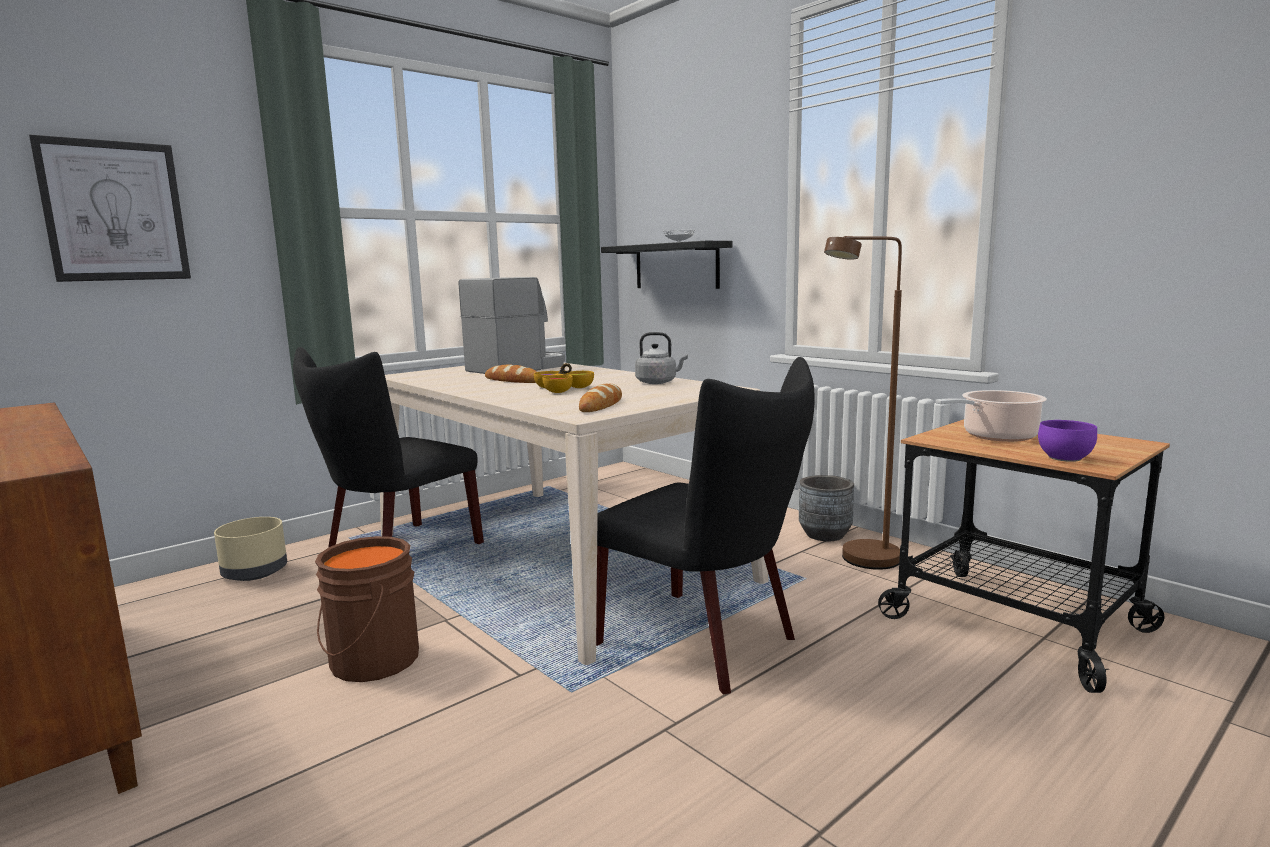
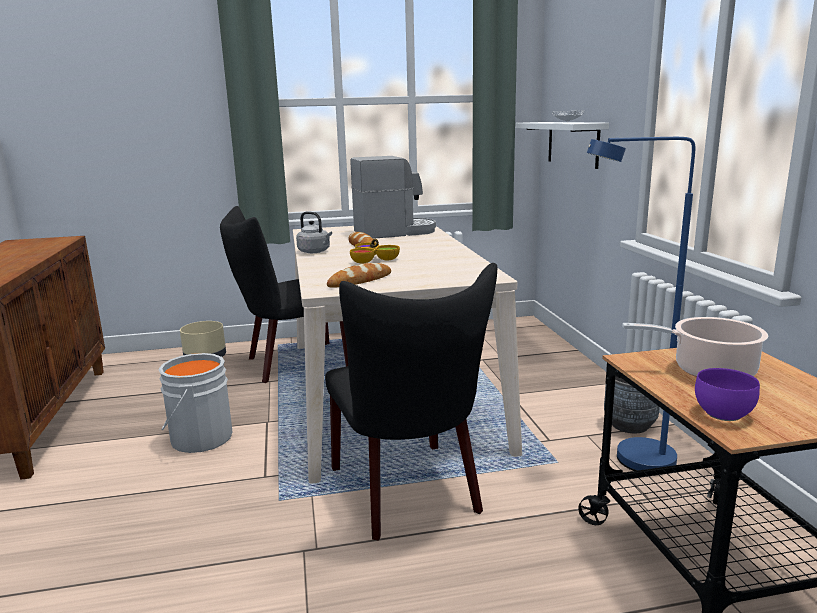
camera: 30 degrees right, 5 degrees up
picture [29,134,191,282] -> none
brown bucket [315,536,419,682] -> grey bucket [158,353,233,453]
black shelf [601,241,733,289] -> white shelf [515,122,609,169]
grey kettle [635,332,688,384] -> grey kettle moved to [296,211,332,253]
brown floor lamp [824,236,902,570] -> blue floor lamp [587,137,695,471]

